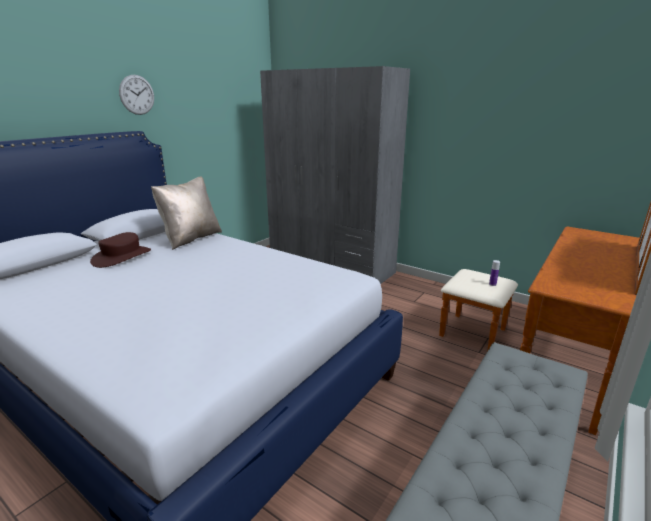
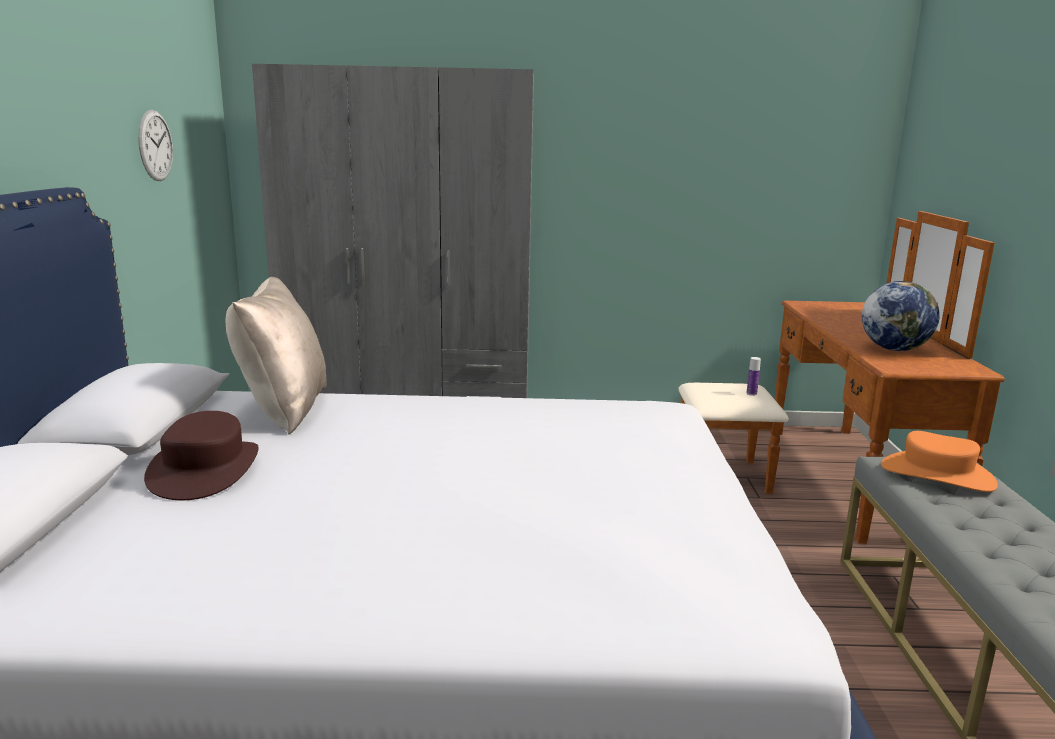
camera: 35 degrees left, 5 degrees down
wall clock [119,75,154,115] -> wall clock moved to [138,110,173,181]
none -> globe [862,281,940,351]
none -> orange hat [881,431,998,492]

